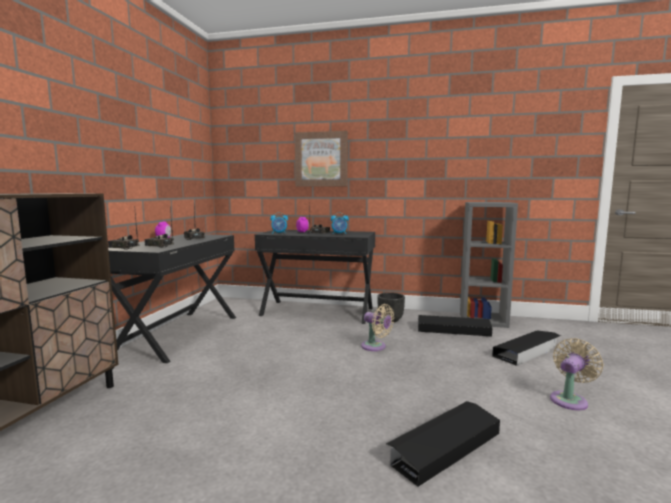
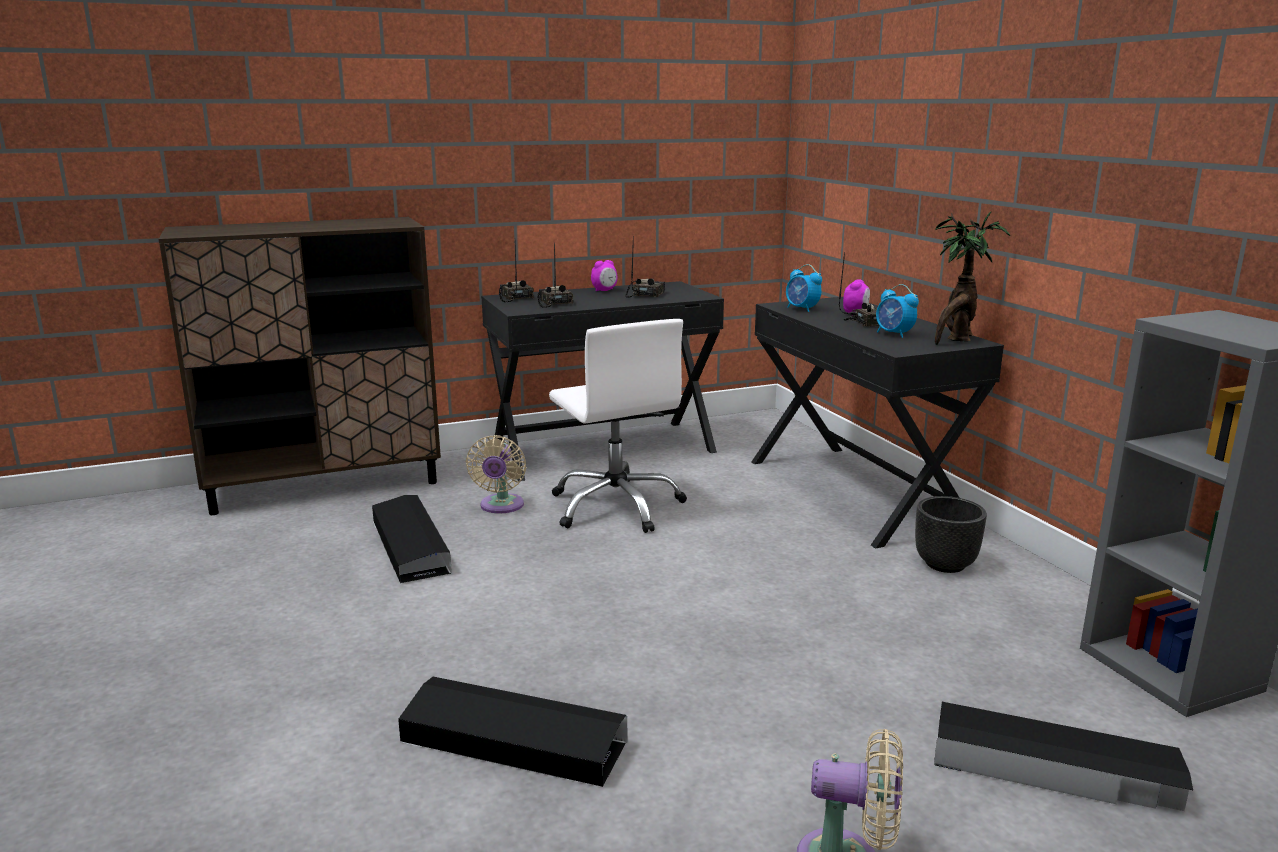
camera: 55 degrees right, 10 degrees up
picture [295,131,348,187] -> none
beige fan [361,304,394,351] -> beige fan moved to [466,435,526,514]
black storage box [418,315,492,336] -> black storage box moved to [372,495,452,583]
none -> white office chair [549,319,687,533]
none -> potted plant [935,212,1010,345]

